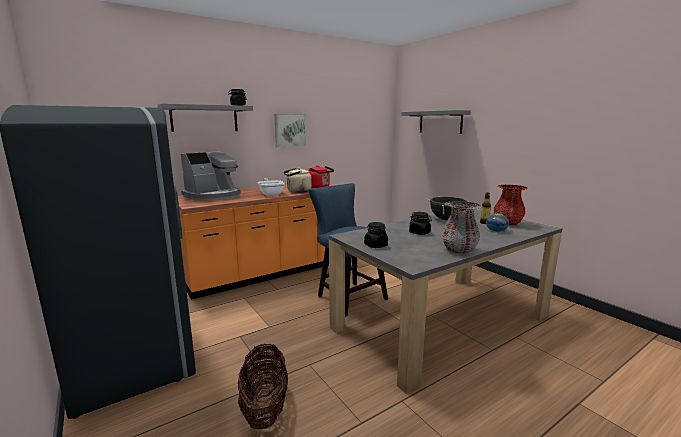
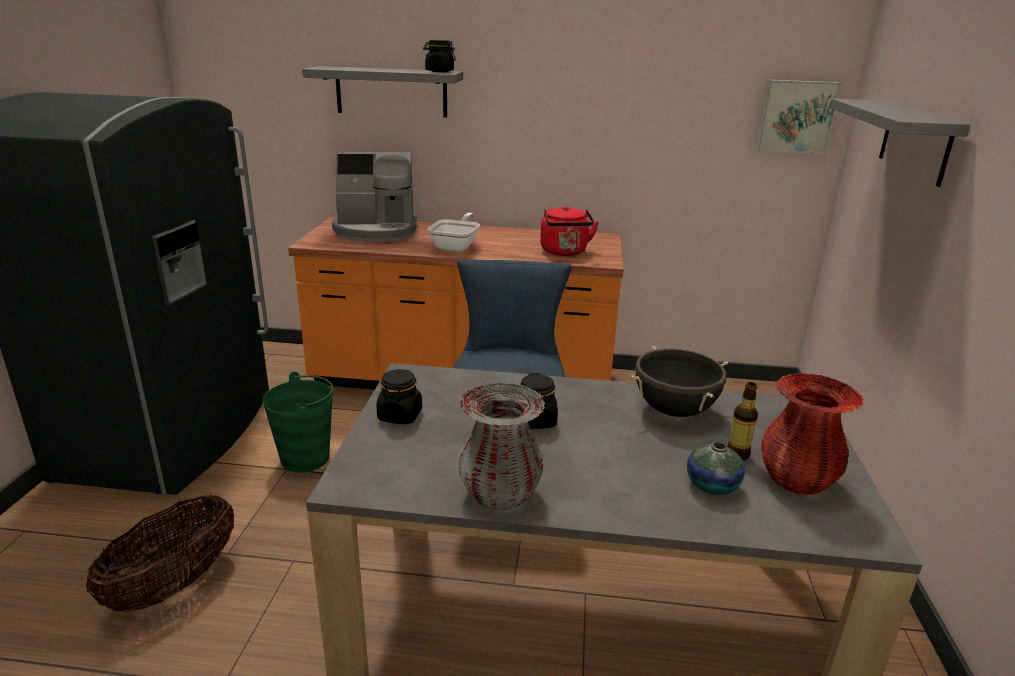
camera: 40 degrees right, 10 degrees up
picture [274,114,306,147] -> picture moved to [756,80,842,154]
beige kettle [284,168,312,193] -> none
none -> green bucket [263,372,333,473]

